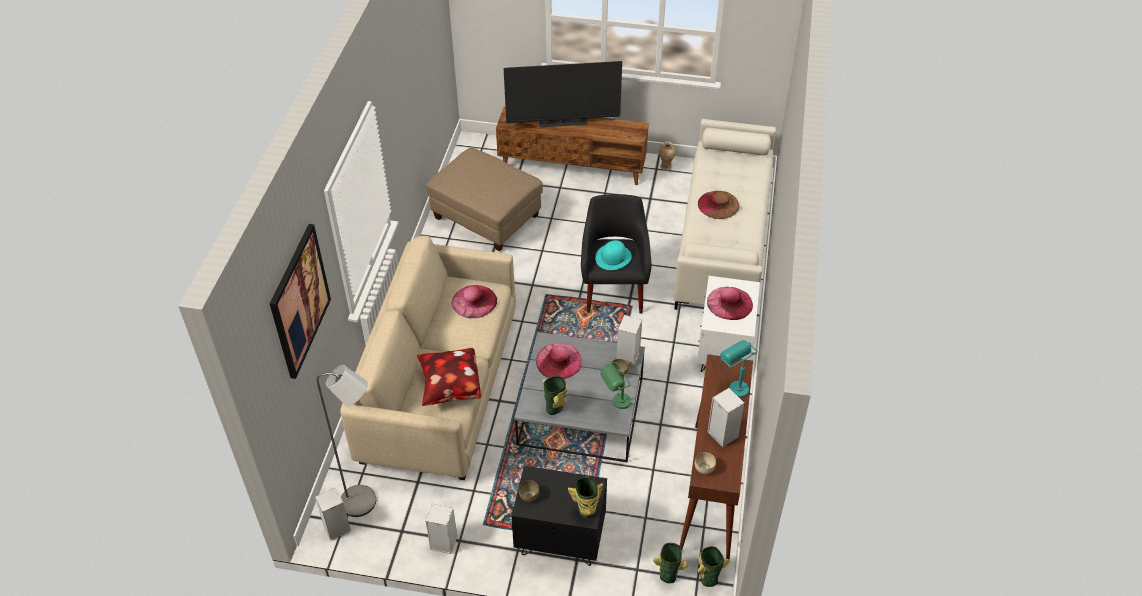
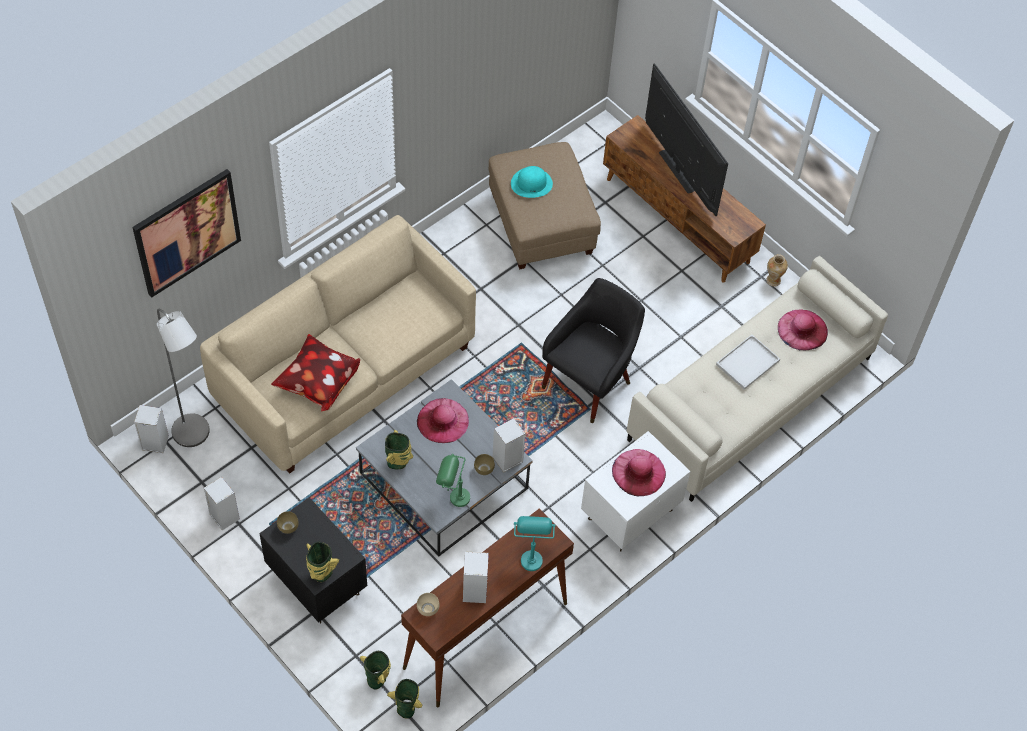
camera: 35 degrees right, 10 degrees up
pink hat [452,285,497,318] -> pink hat moved to [778,309,828,351]
television [504,61,622,127] -> television turned 150 degrees counterclockwise [645,63,728,216]
turquoise hat [595,240,632,270] -> turquoise hat moved to [511,166,553,198]
brown hat [698,191,739,219] -> white tray [716,335,780,390]

